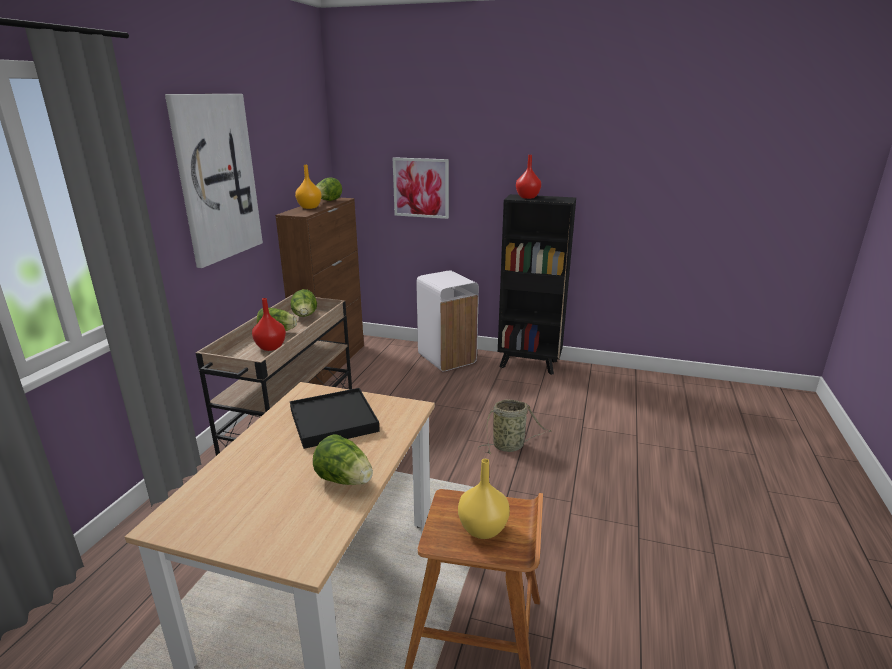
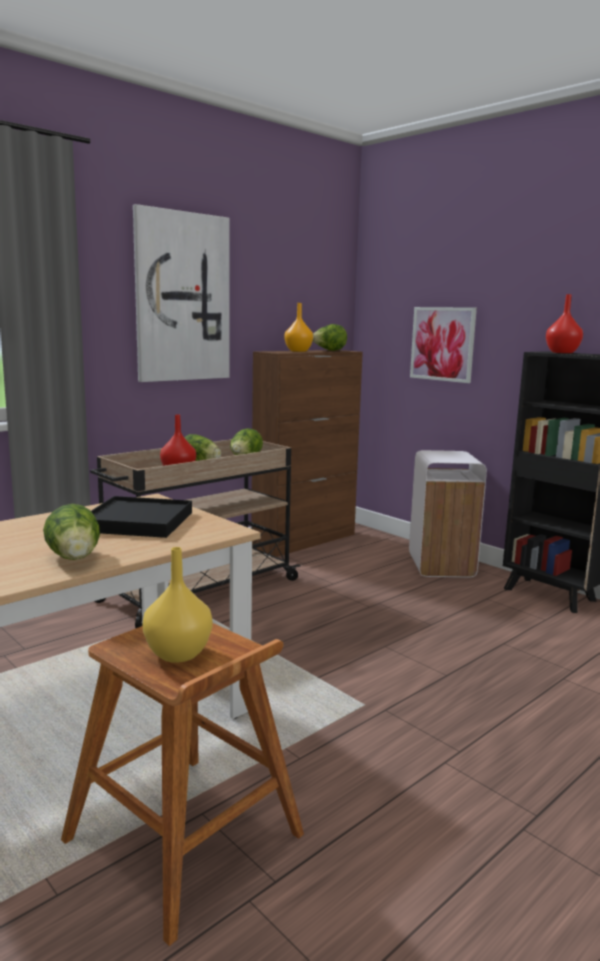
camera: 30 degrees right, 10 degrees down
basket [478,400,551,454] -> none

